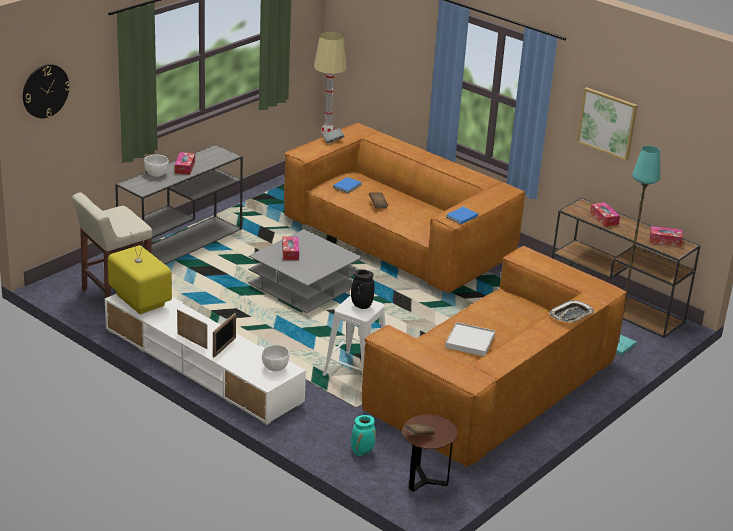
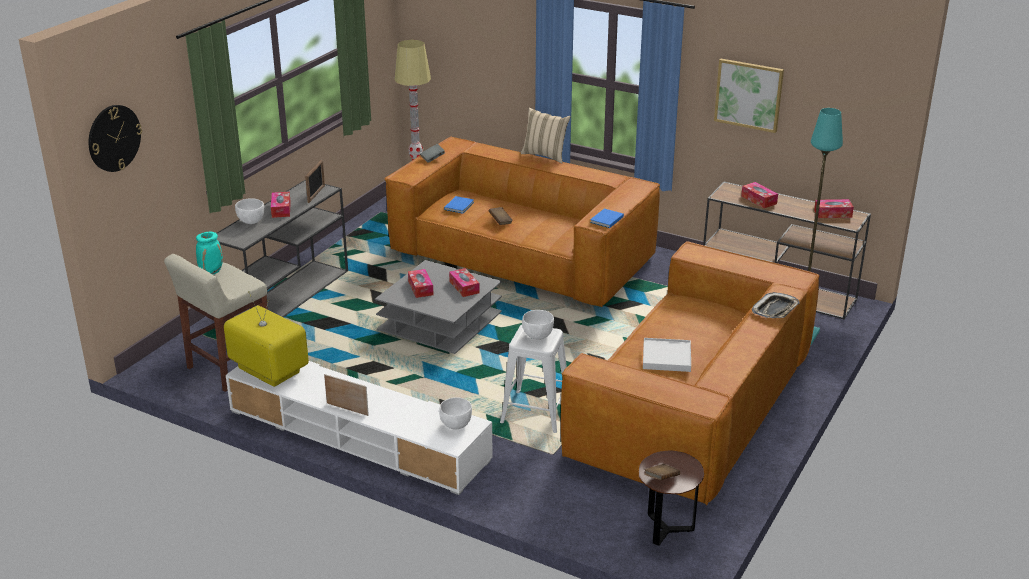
camera: 10 degrees left, 0 degrees up
picture frame [213,313,236,358] -> picture frame moved to [305,160,325,203]
black vase [351,269,375,309] -> white bowl [522,310,554,339]
turquoise vase [351,415,376,456] -> turquoise vase moved to [196,232,223,275]
none -> tissue box [449,268,480,297]
none -> beige pillow [521,108,571,163]

